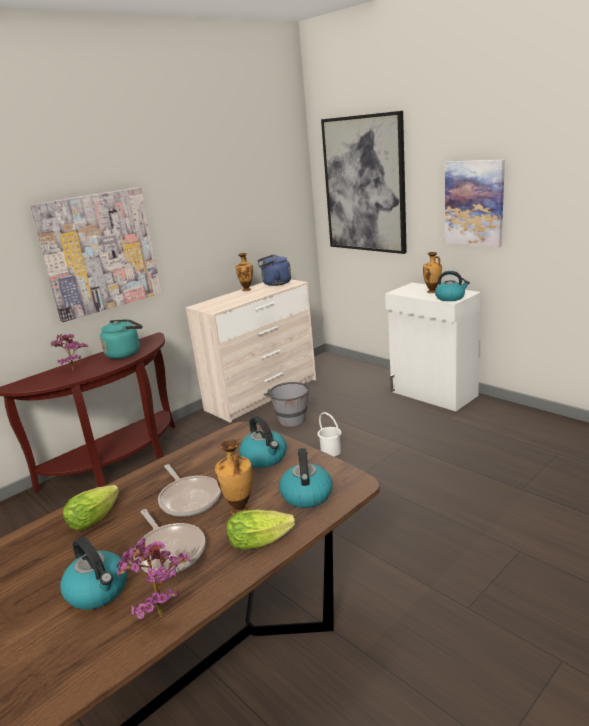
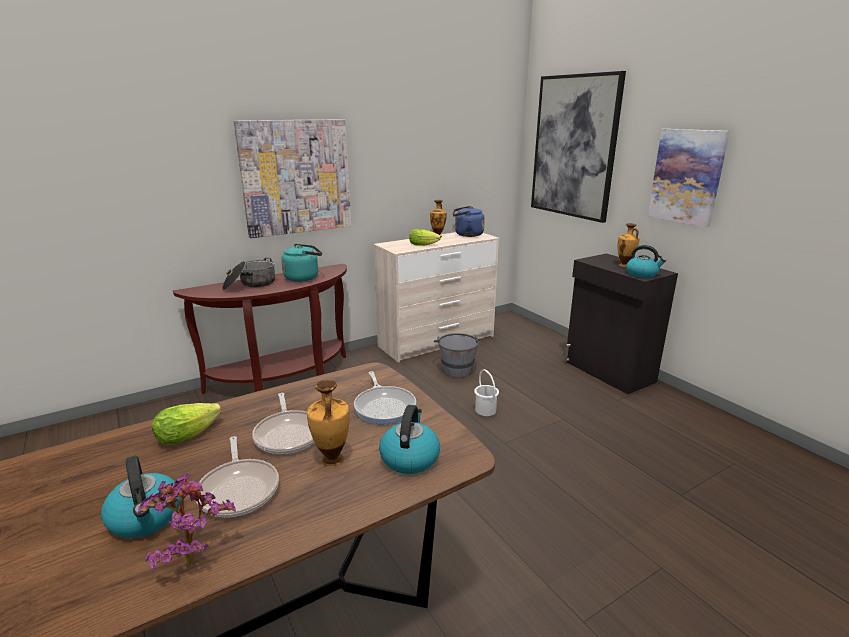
camera: 10 degrees right, 0 degrees up
potted plant [51,334,88,371] -> cooking pot [222,258,275,290]
lettuce [226,510,295,550] -> lettuce moved to [409,229,441,246]
kettle [239,416,287,468] -> frying pan [354,371,416,424]
white cabinet [385,282,481,411] -> black cabinet [564,253,678,394]

